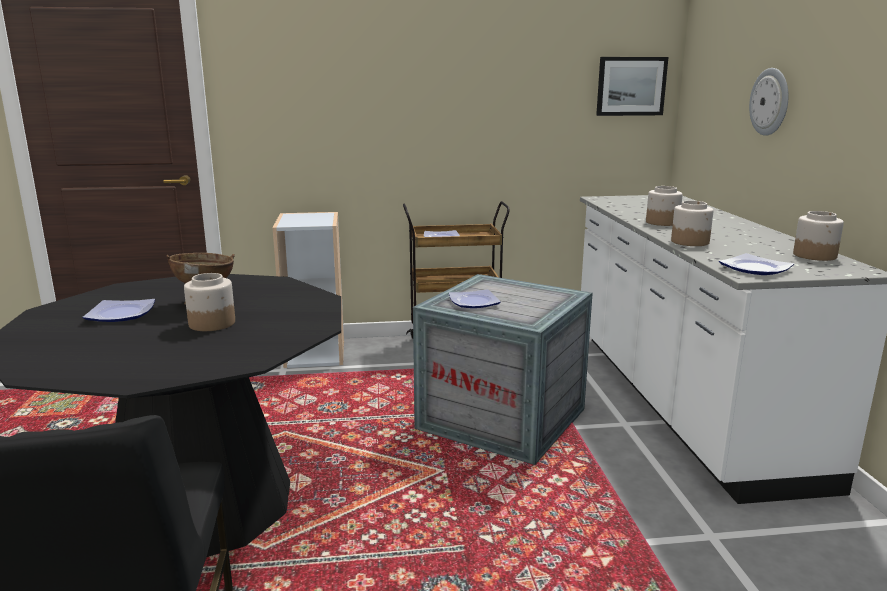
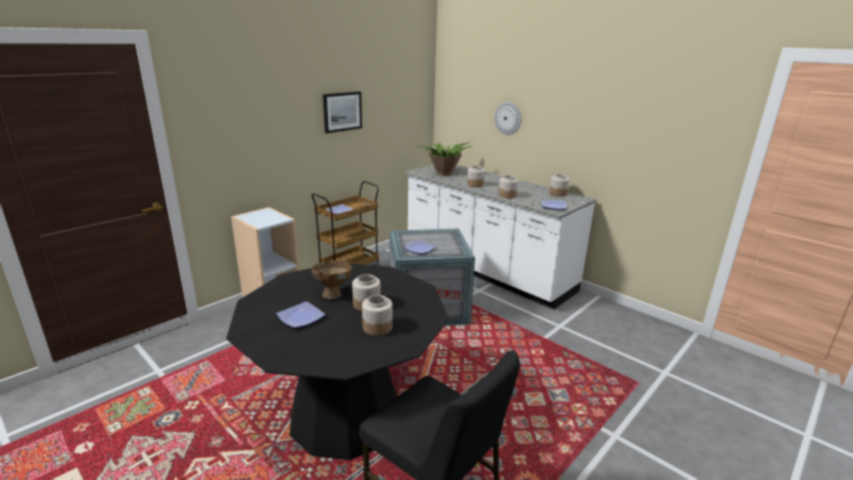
camera: 40 degrees left, 5 degrees up
picture [596,57,668,116] -> picture moved to [323,91,362,133]
none -> jar [362,295,393,336]
none -> potted plant [416,142,473,176]

